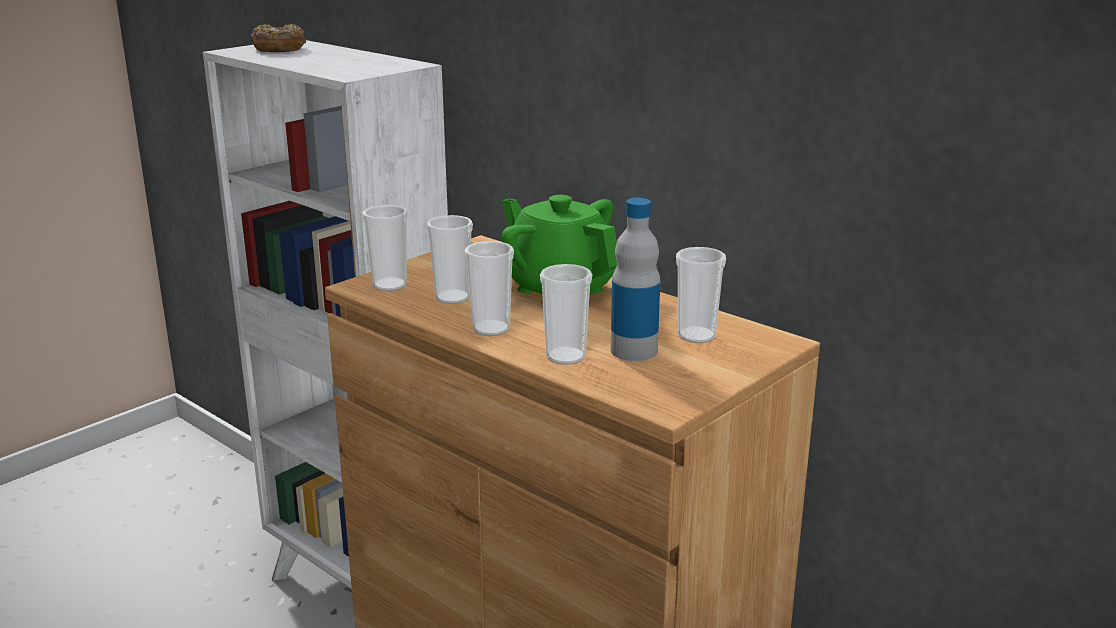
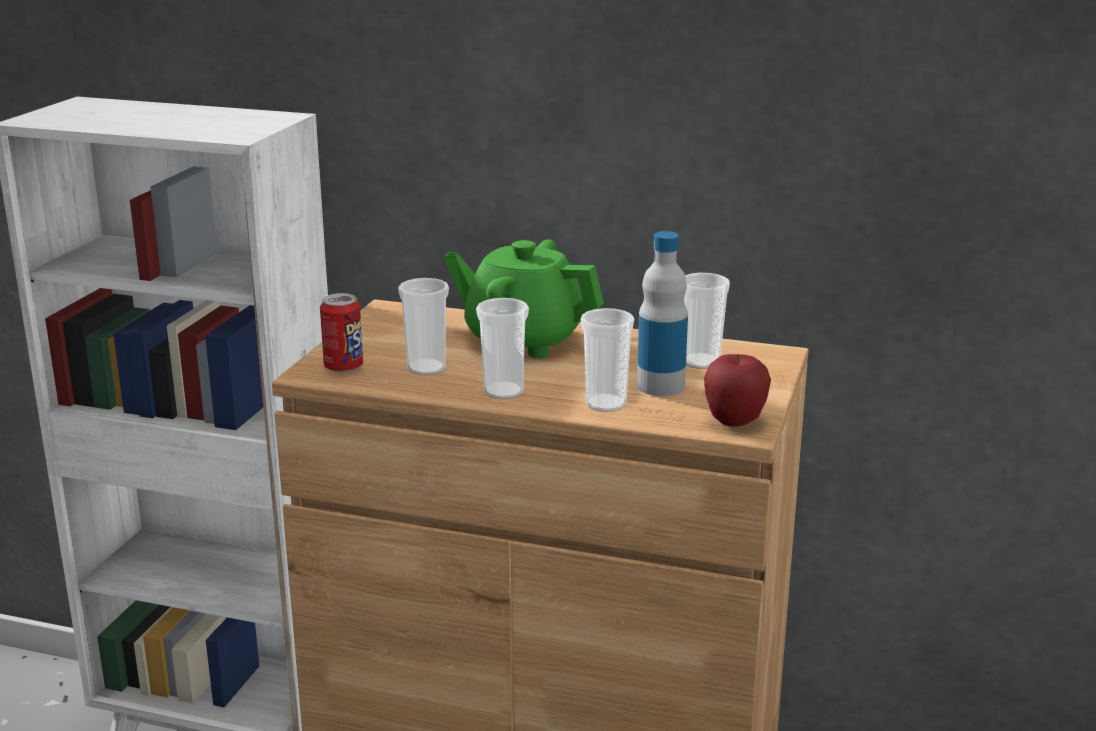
camera: 25 degrees left, 0 degrees up
donut [251,24,306,52] -> none
cup [363,205,408,291] -> can [320,293,363,373]
none -> apple [704,354,771,427]

